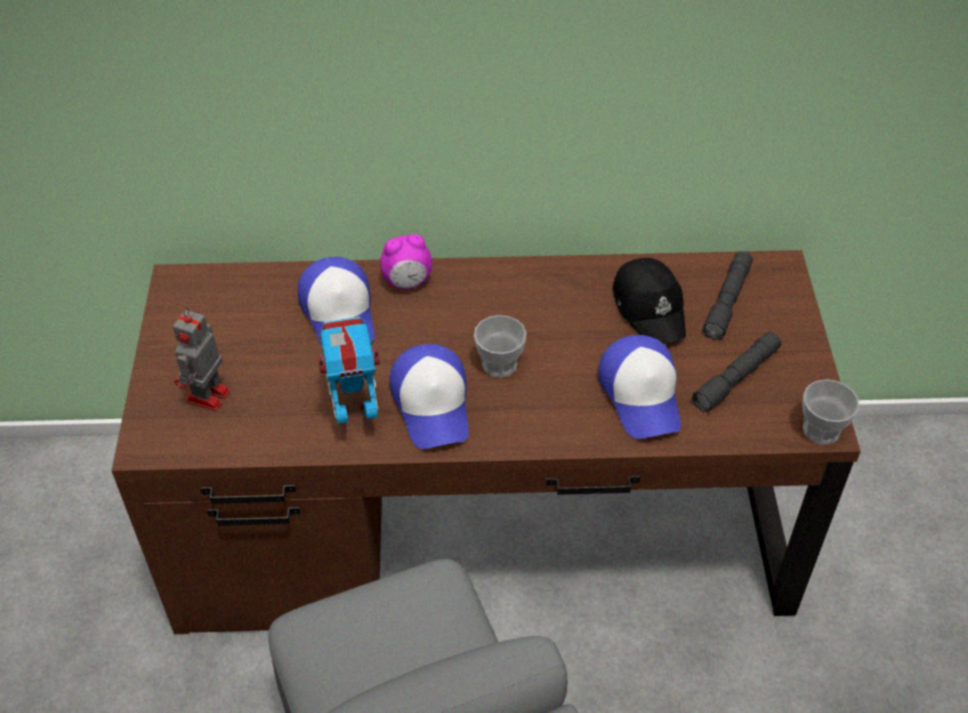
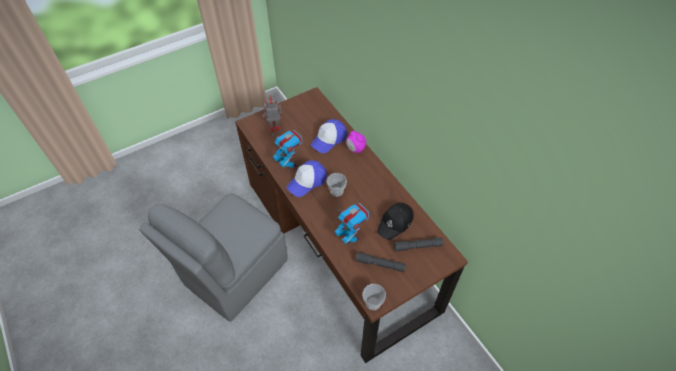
camera: 60 degrees right, 5 degrees up
cap [598,335,681,439] -> toy robot [334,203,369,245]

